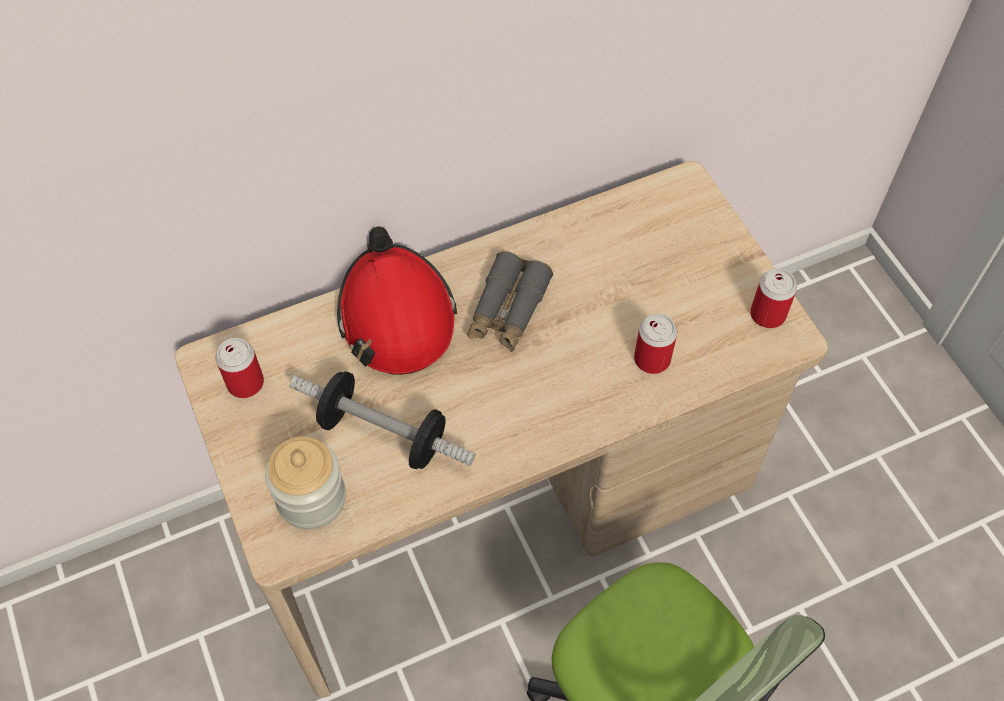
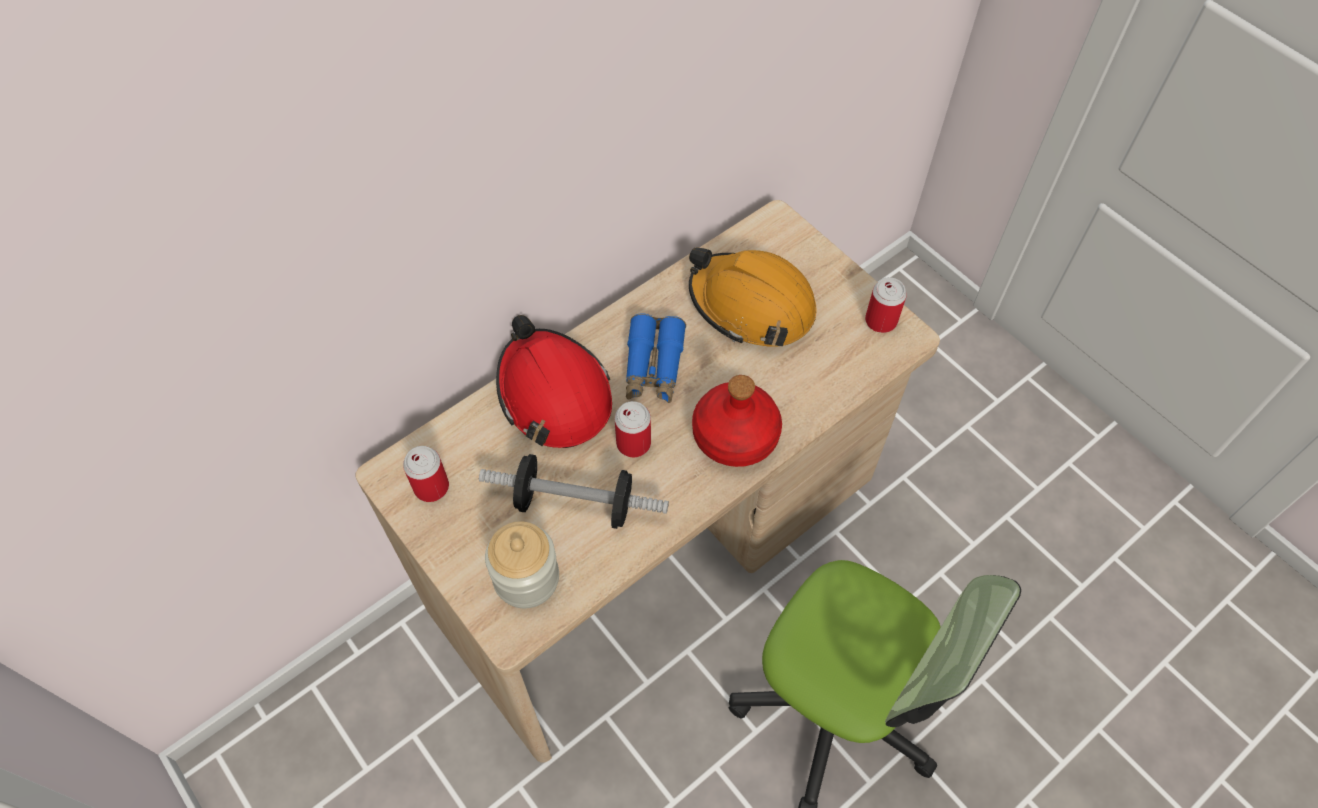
camera: 15 degrees left, 0 degrees up
grey binoculars [467,251,553,352] -> blue binoculars [626,313,686,403]
can [634,313,677,374] -> can moved to [615,401,651,457]
none -> orange hard hat [689,247,816,347]
none -> red bottle [692,375,782,467]

